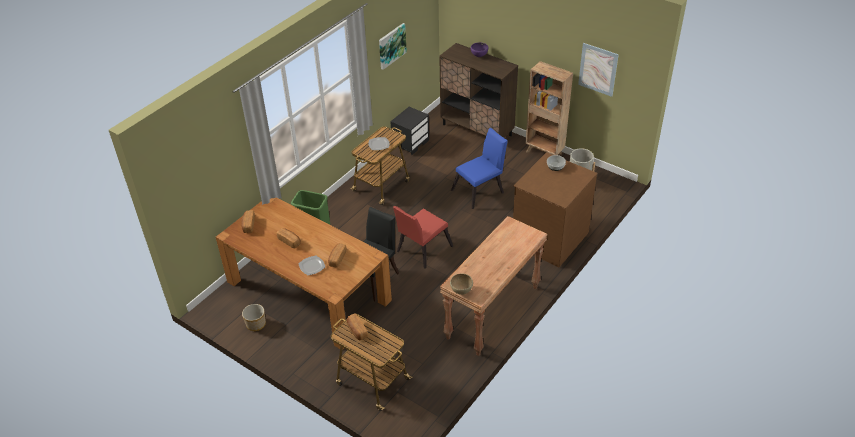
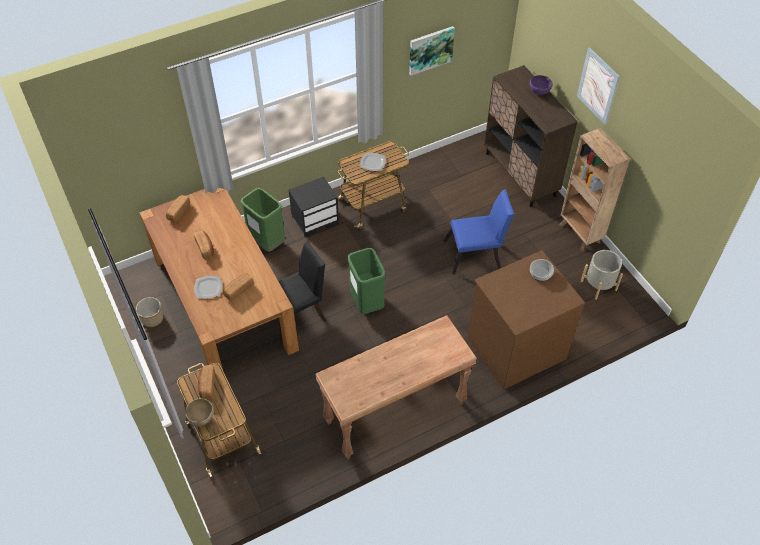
camera: 25 degrees right, 10 degrees up
black nightstand [390,107,429,155] -> black nightstand moved to [289,177,339,237]
red chair [393,206,453,269] -> green trash can [347,248,386,314]
brown bowl [450,273,473,295] -> brown bowl moved to [185,398,214,426]
picture [578,43,619,97] -> picture moved to [577,47,620,125]

